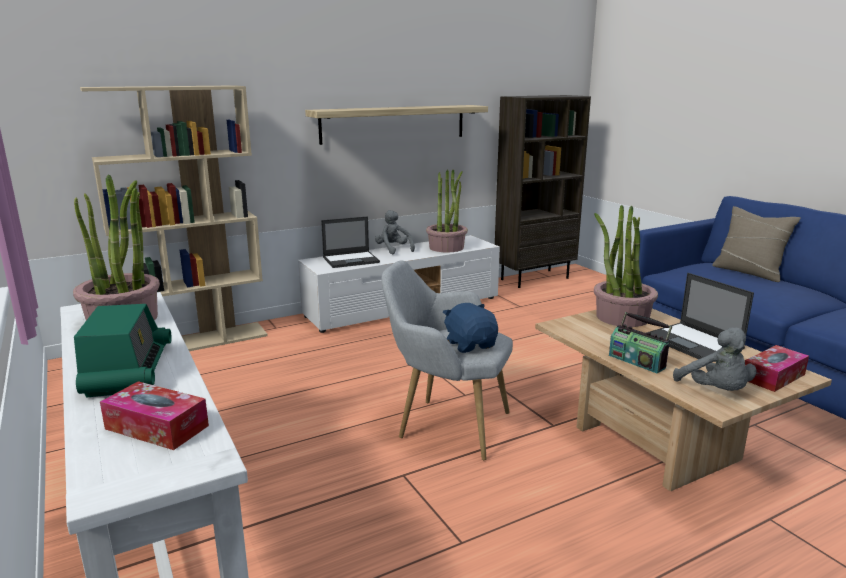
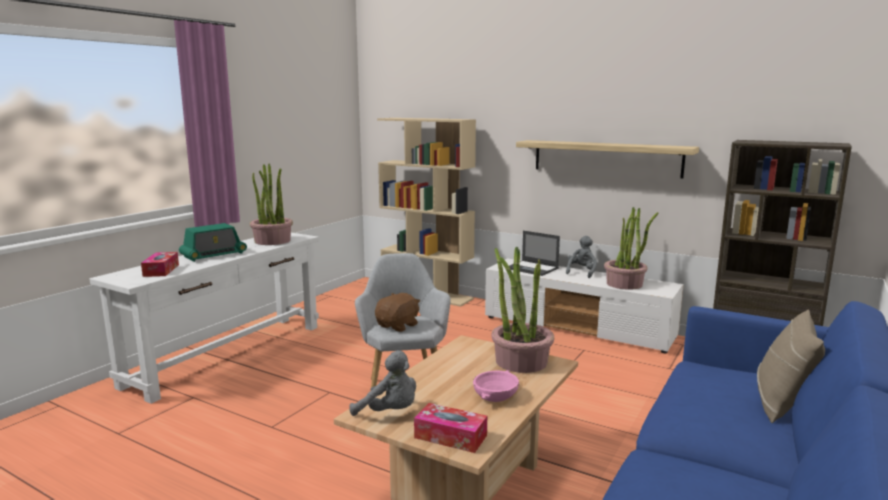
camera: 60 degrees right, 5 degrees down
blue plush toy [443,303,498,353] -> brown plush toy [375,293,420,332]
radio [609,312,672,373] -> none
laptop [646,273,754,359] -> pink bowl [473,370,519,402]
grey plush toy [673,328,757,391] -> grey plush toy turned 105 degrees counterclockwise [349,350,416,416]

